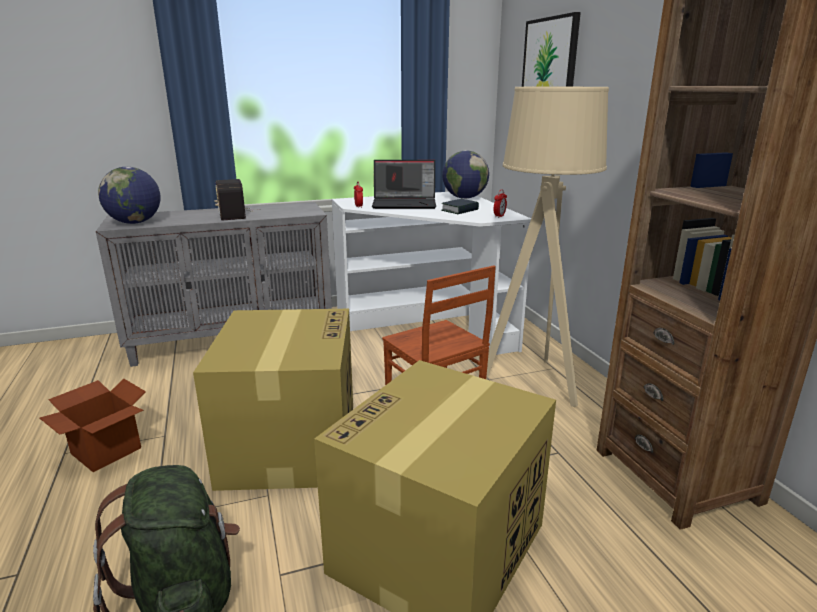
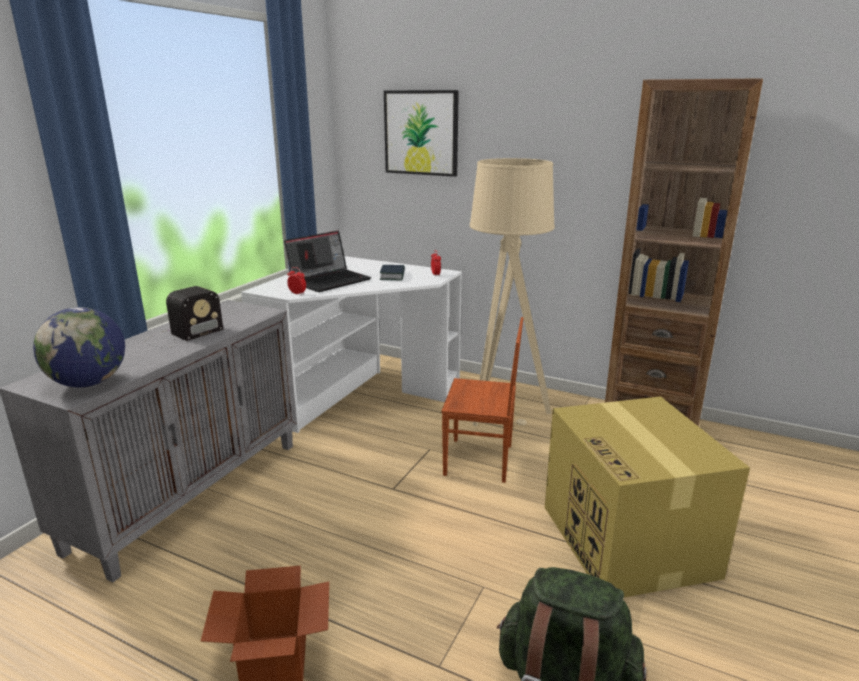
camera: 45 degrees left, 0 degrees up
cardboard box [193,309,353,491] -> none
radio [214,179,260,220] -> radio turned 75 degrees counterclockwise [145,286,223,348]
globe [442,151,489,199] -> none

